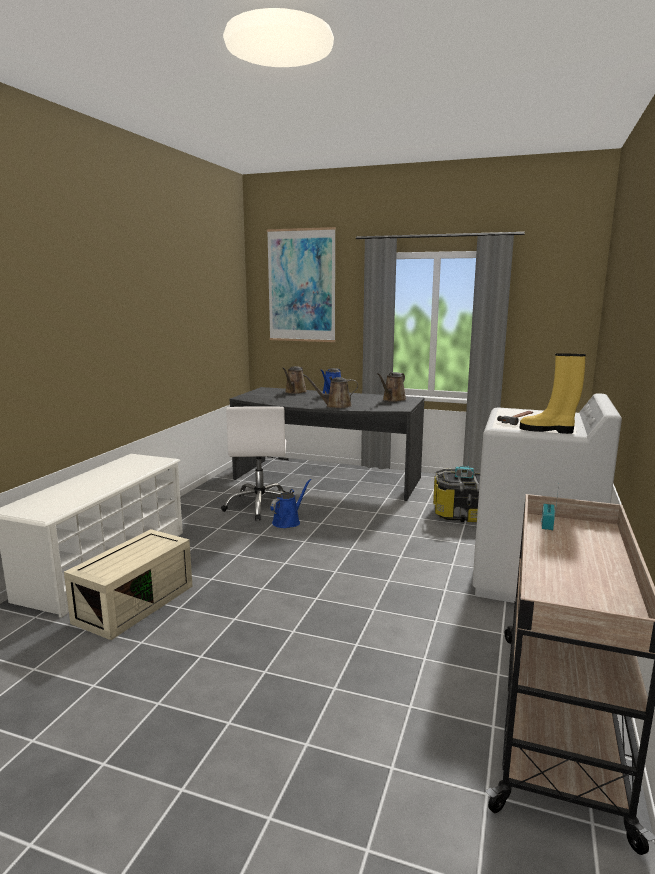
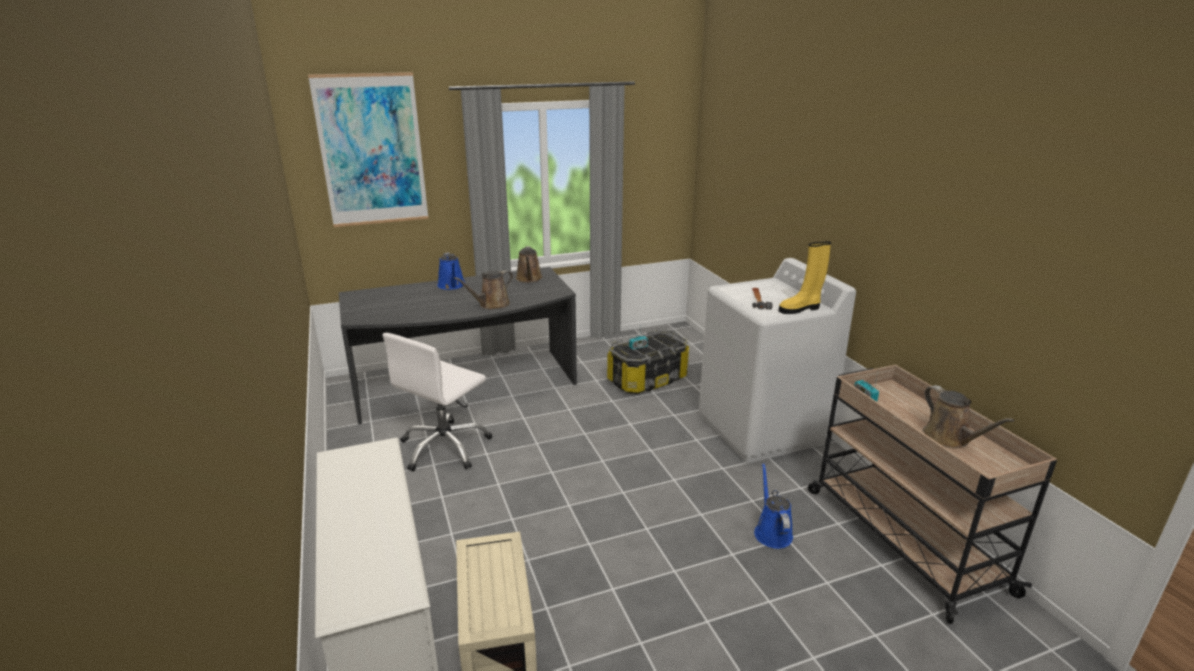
camera: 40 degrees left, 10 degrees up
white office chair [221,406,289,521] -> white office chair turned 75 degrees clockwise [383,333,492,472]
blue watering can [270,479,311,528] -> blue watering can moved to [754,463,793,549]
brown watering can [282,366,307,394] -> brown watering can moved to [922,385,1015,448]

